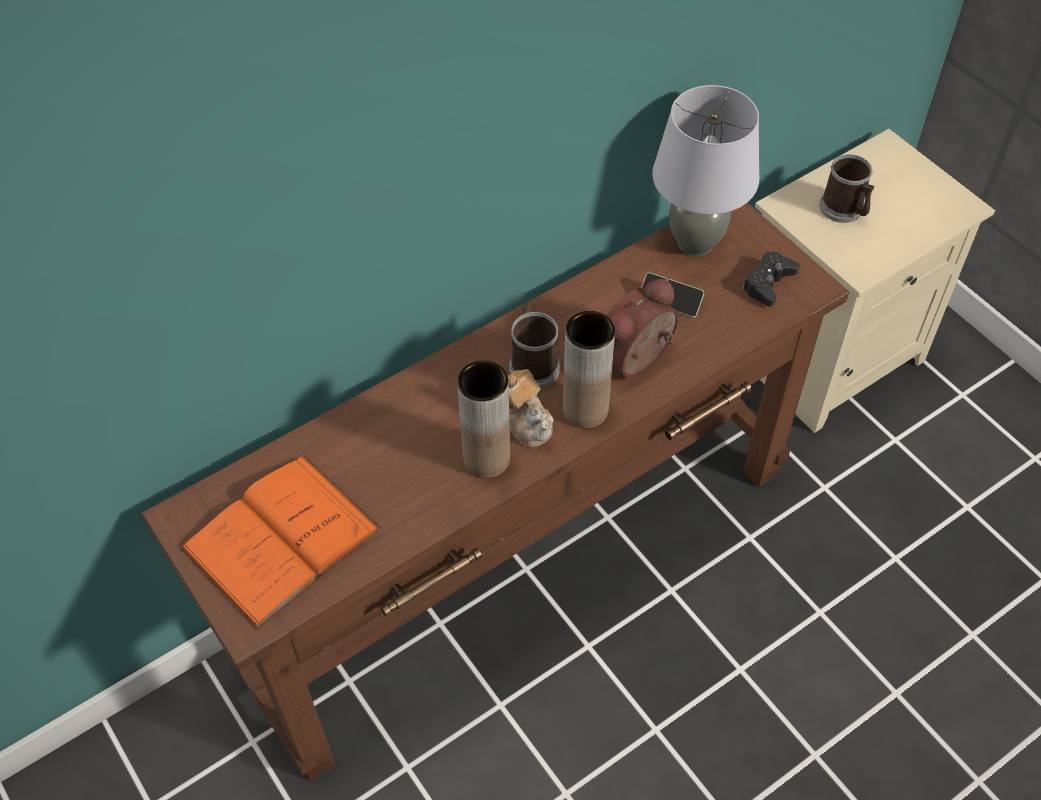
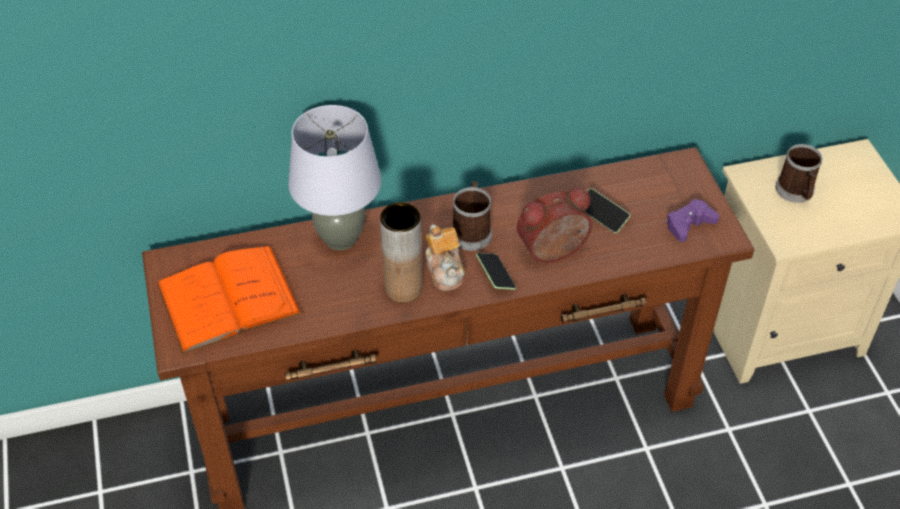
camera: 20 degrees right, 5 degrees down
brown vase [563,311,615,429] -> phone [476,253,516,290]
grey table lamp [652,85,759,256] -> grey table lamp moved to [288,105,381,250]
black game controller [742,252,800,306] -> purple game controller [666,199,719,242]

